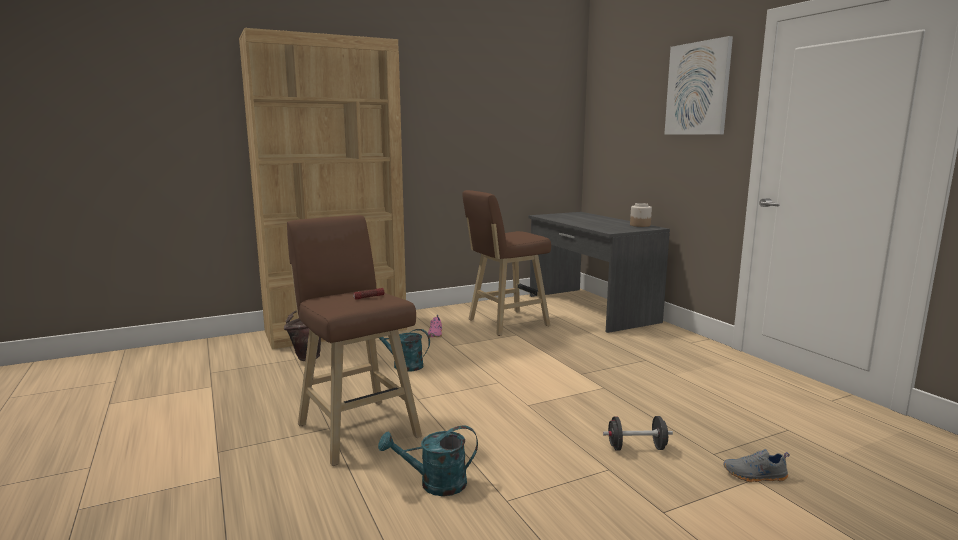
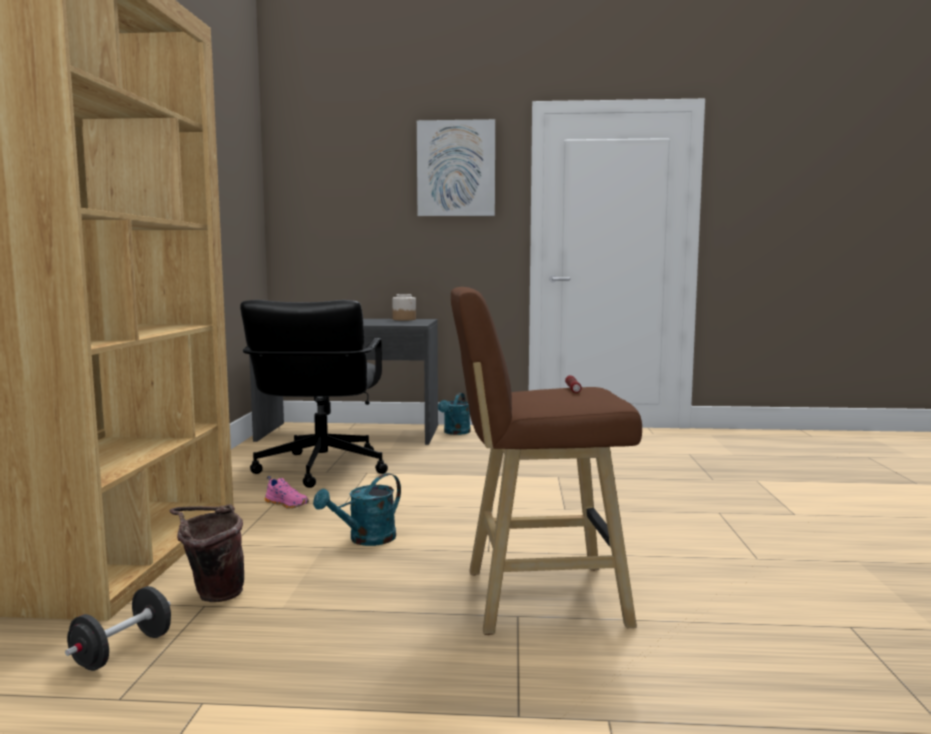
camera: 60 degrees left, 5 degrees down
turquoise watering can [378,425,478,496] -> turquoise watering can moved to [438,393,471,435]
brown stool [463,190,551,336] -> black office chair [240,300,388,488]
black dumbbell [603,416,673,451] -> black dumbbell moved to [65,586,171,671]
grey shoe [723,449,790,482] -> none

